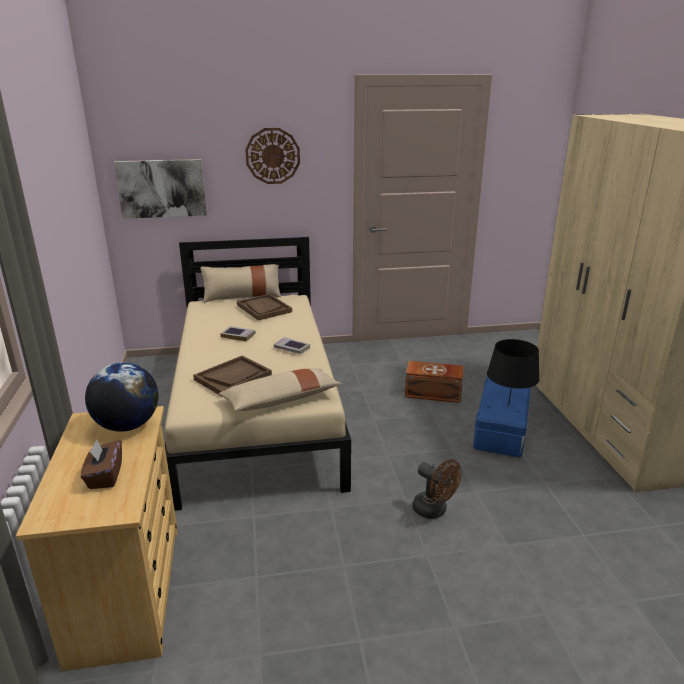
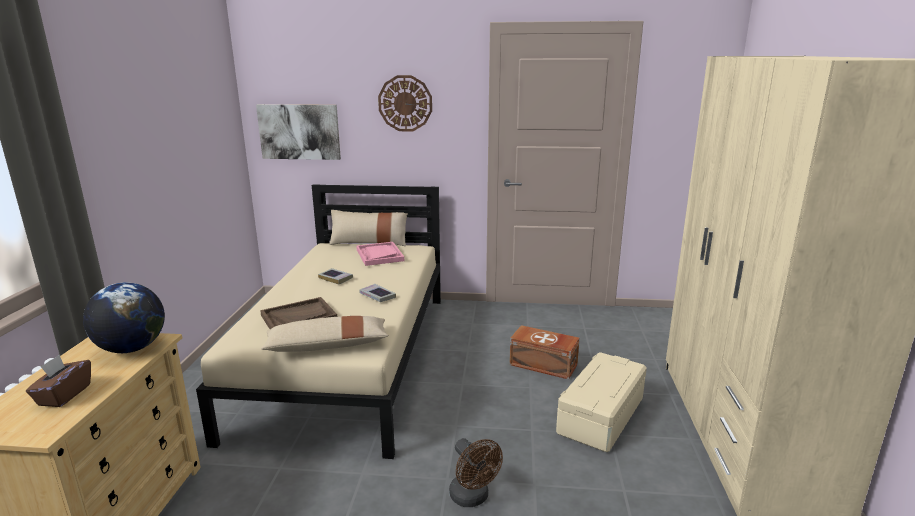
camera: 15 degrees right, 5 degrees down
brown tray [237,294,292,320] -> pink tray [356,242,404,266]
blue storage box [473,377,531,457] -> beige storage box [556,352,647,452]
black table lamp [487,339,540,404] -> none

